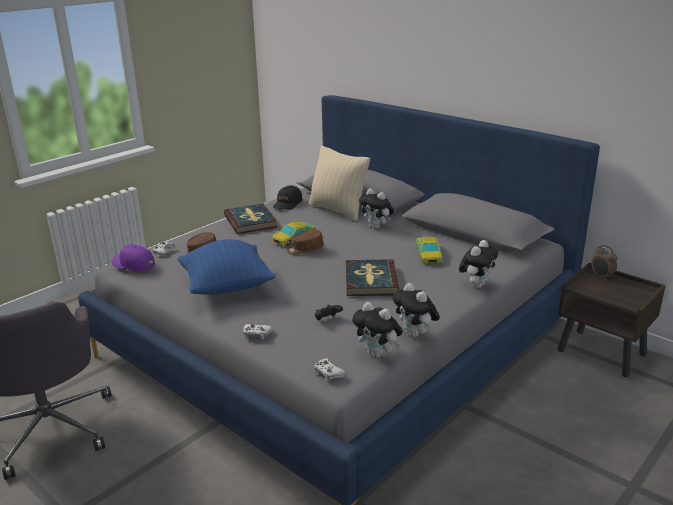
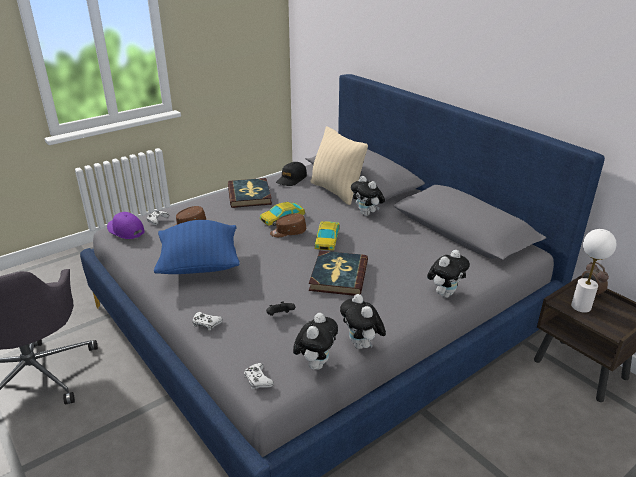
camera: 10 degrees right, 5 degrees up
plush toy [352,302,403,358] -> plush toy turned 120 degrees counterclockwise [293,313,338,370]
toy car [416,237,443,263] -> toy car moved to [315,221,339,250]
none -> white table lamp [571,229,617,313]

